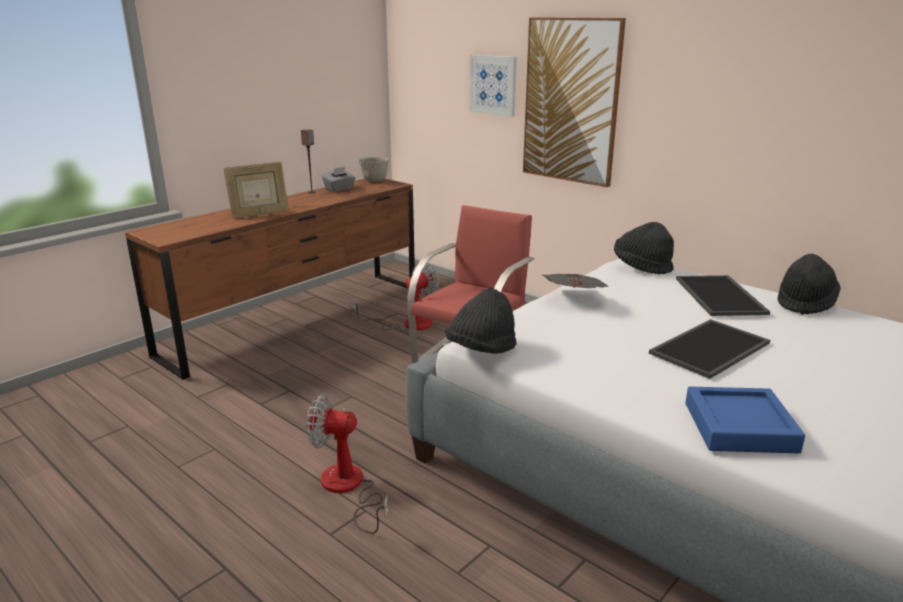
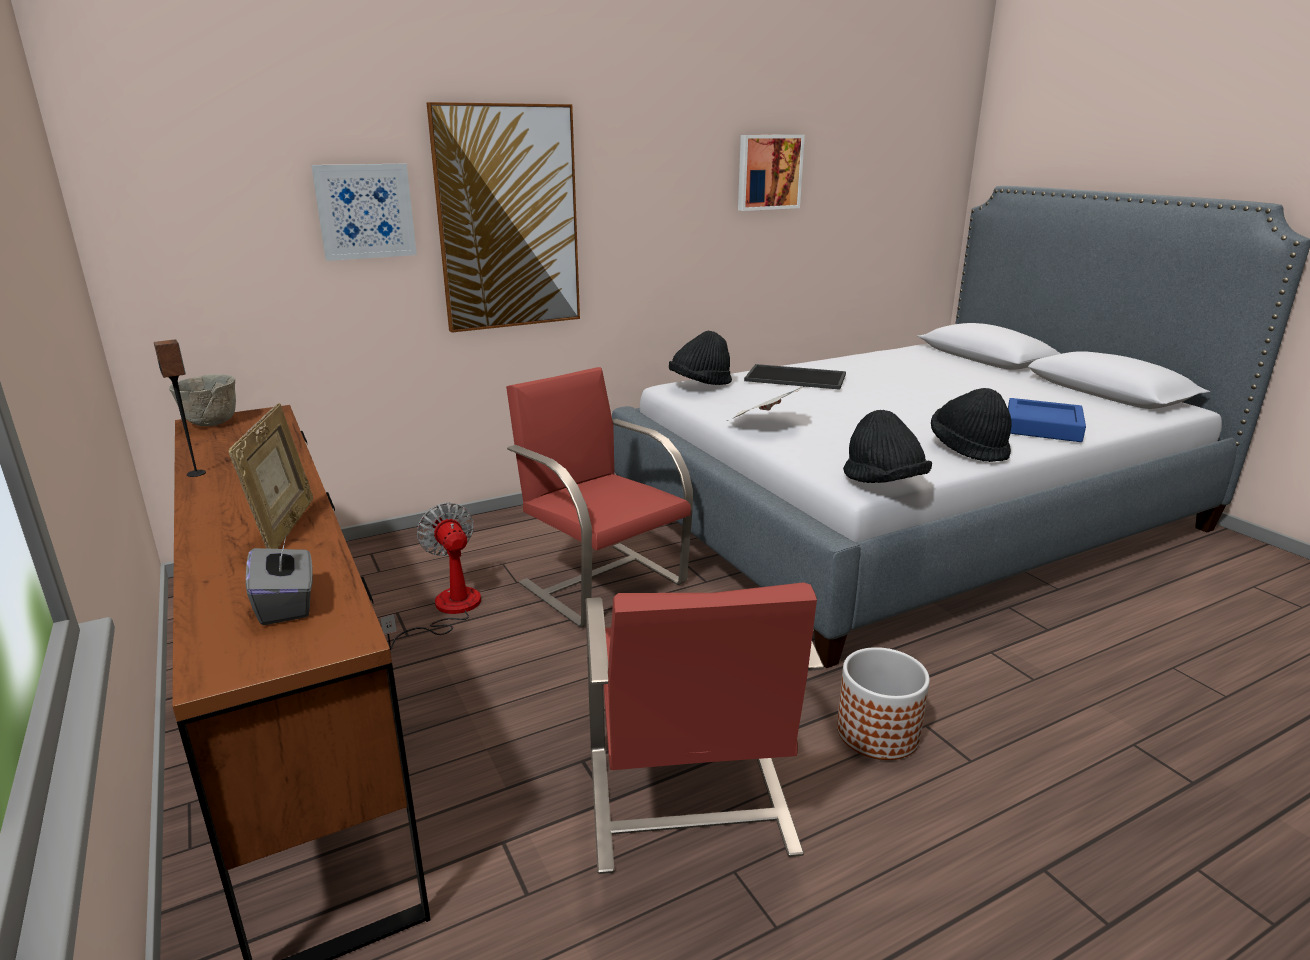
camera: 70 degrees left, 0 degrees up
fan [306,394,388,534] -> planter [837,647,930,760]
grey tissue box [322,167,355,192] -> grey tissue box moved to [246,534,313,625]
tray [649,319,770,379] -> none
black hat [777,254,841,315] -> black hat moved to [931,388,1012,462]
none -> red chair [585,582,824,874]
none -> picture [738,135,805,211]

